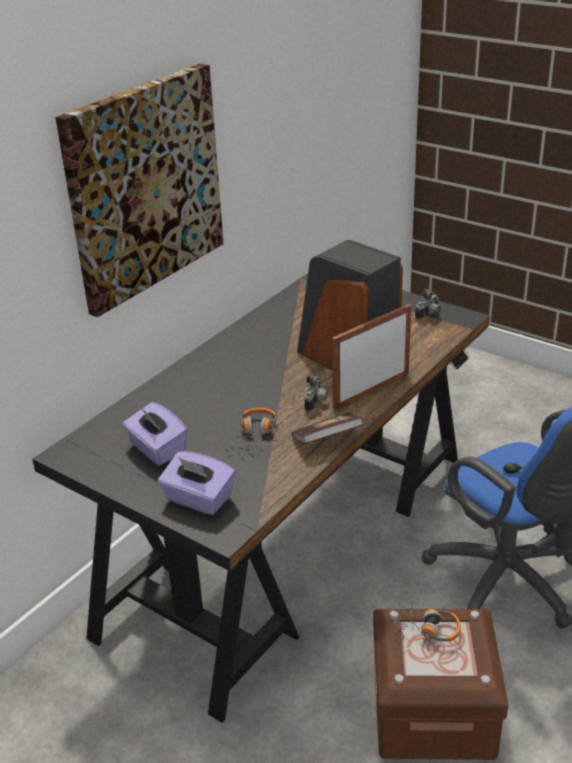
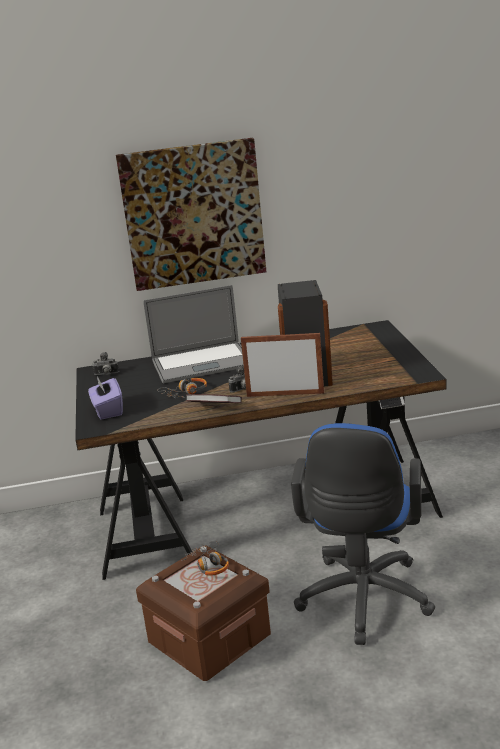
camera: 45 degrees right, 10 degrees down
purple tissue box [123,402,188,466] -> none
camera [415,289,441,320] -> camera moved to [92,352,119,375]
none -> laptop [143,285,244,383]

